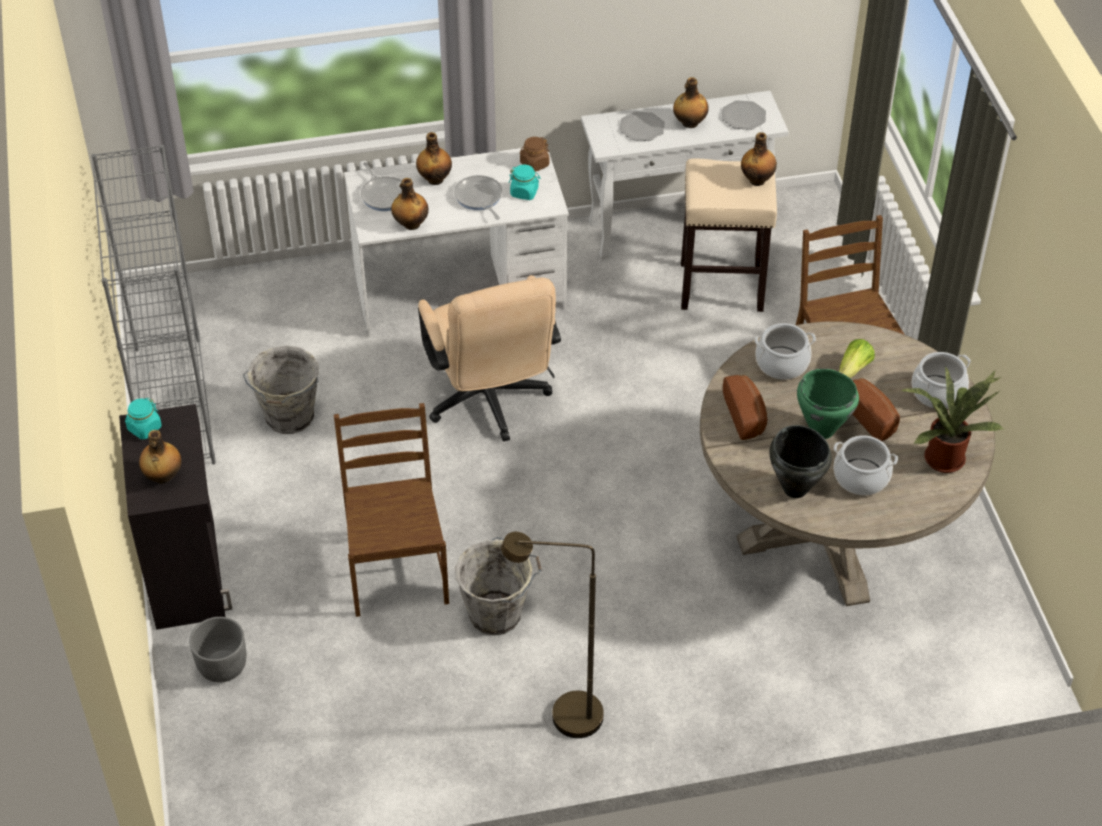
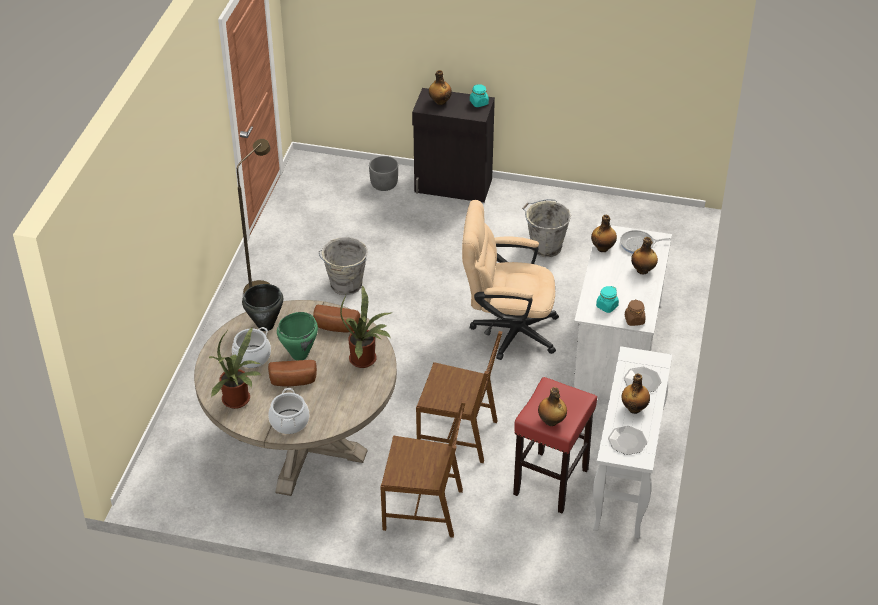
camera: 115 degrees right, 5 degrees down
grey bookcase [91,145,216,464] -> none
brown chair [334,403,449,617] -> brown chair moved to [416,331,502,463]
frying pan [454,175,502,220] -> none
beige stool [681,158,777,312] -> red stool [513,377,597,513]
cooking pot [755,323,816,380] -> potted plant [340,285,391,368]
lettuce [839,339,875,378] -> none

